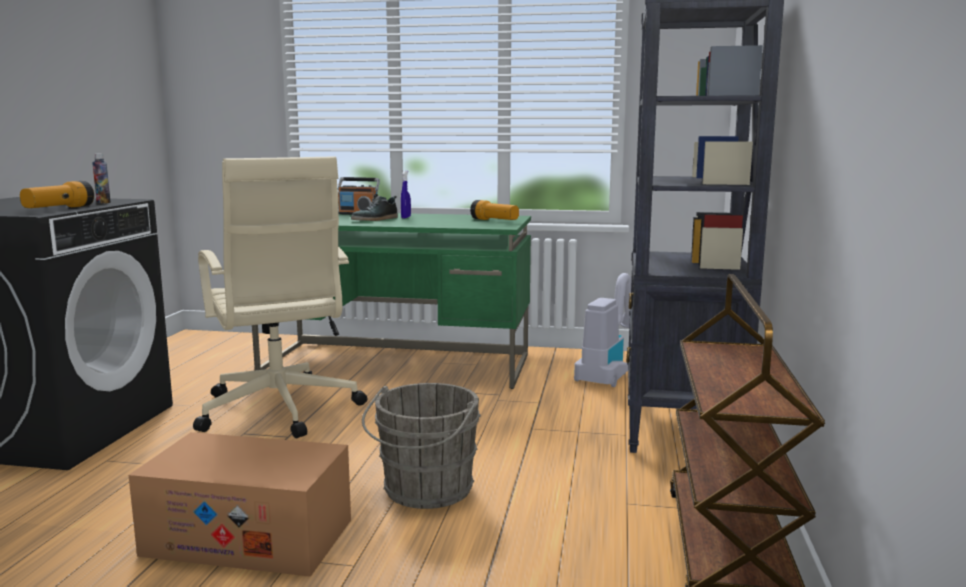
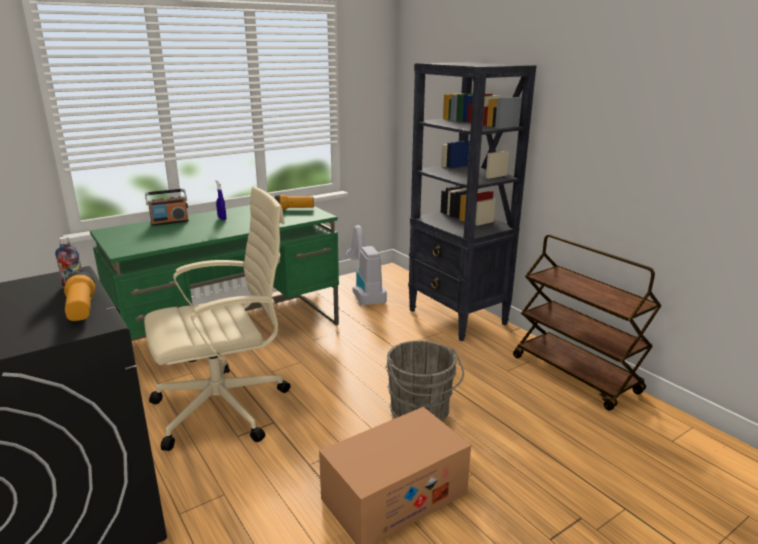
camera: 45 degrees left, 10 degrees up
beige office chair [193,157,367,438] -> beige office chair turned 45 degrees counterclockwise [144,186,291,451]
shoe [351,196,398,221] -> none

